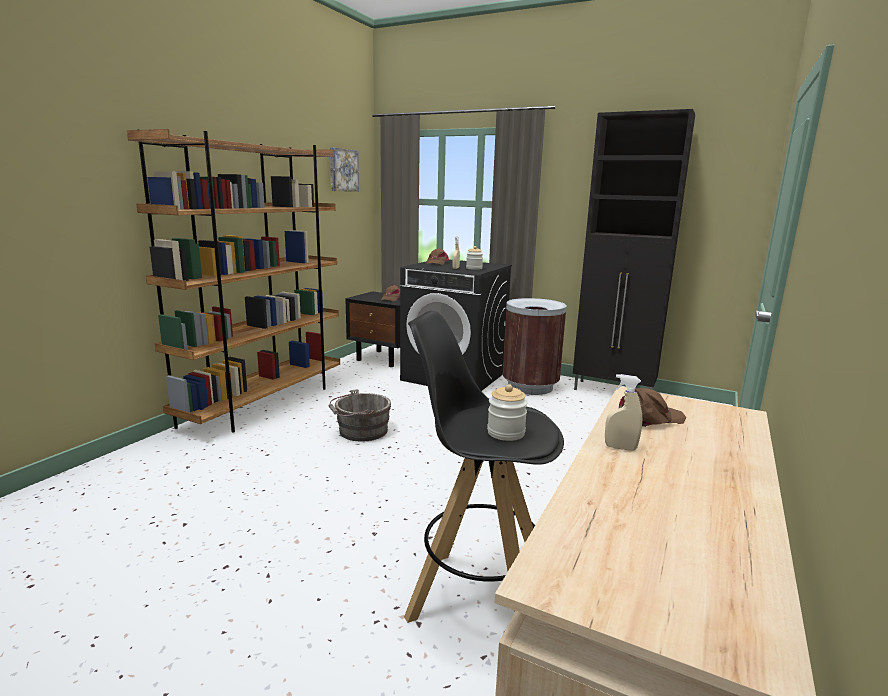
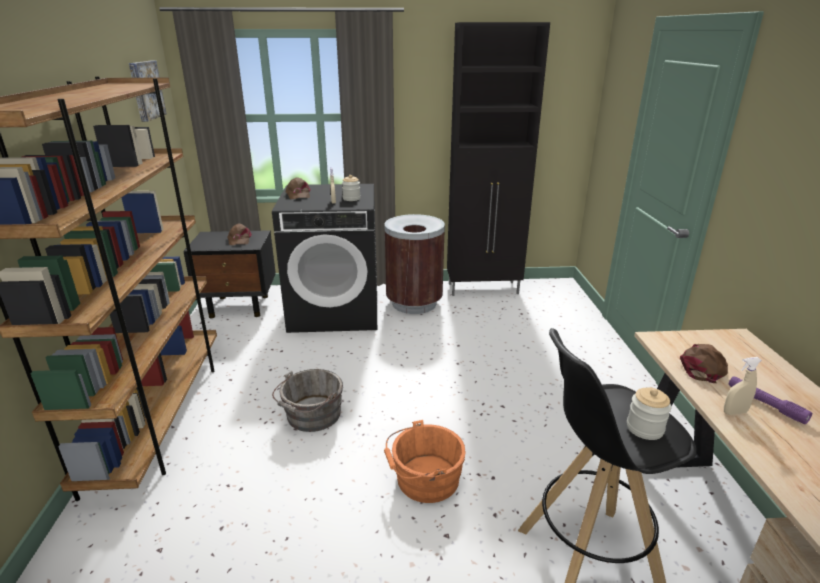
camera: 30 degrees left, 10 degrees up
none -> orange bucket [384,420,466,503]
none -> purple flashlight [729,376,813,424]

